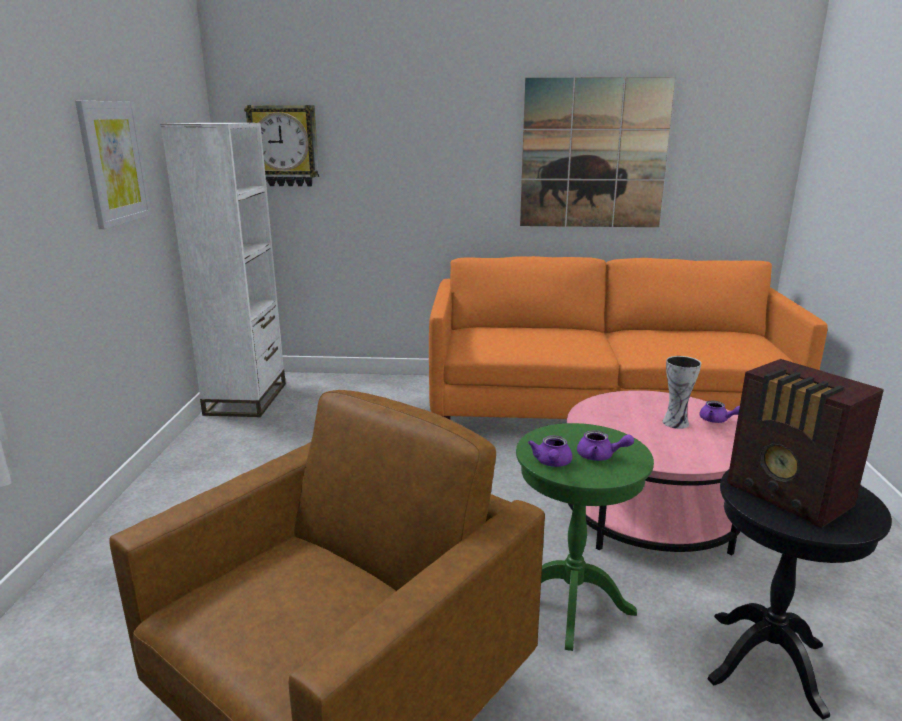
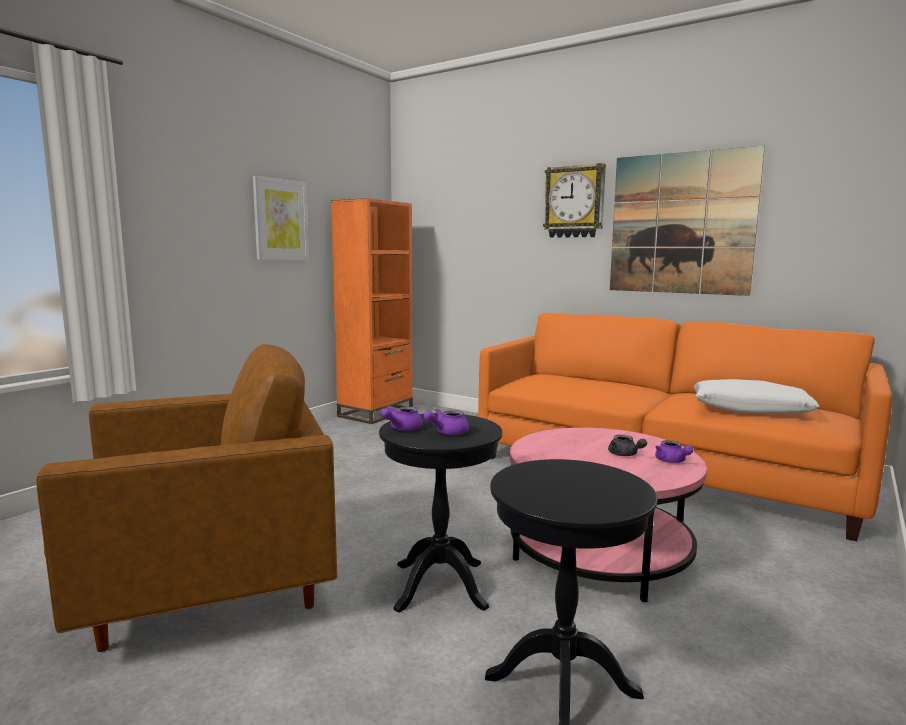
camera: 30 degrees right, 10 degrees down
white bookcase [161,123,286,417] -> orange bookcase [331,198,413,424]
wall clock [244,105,319,187] -> wall clock moved to [543,163,606,238]
green side table [516,423,654,651] -> black side table [379,413,502,613]
purple teapot [577,430,634,461] -> purple teapot turned 90 degrees clockwise [424,408,469,435]
vase [662,356,701,429] -> grey teapot [608,435,647,456]
radio [727,359,884,528] -> none
none -> white pillow [694,379,819,414]

